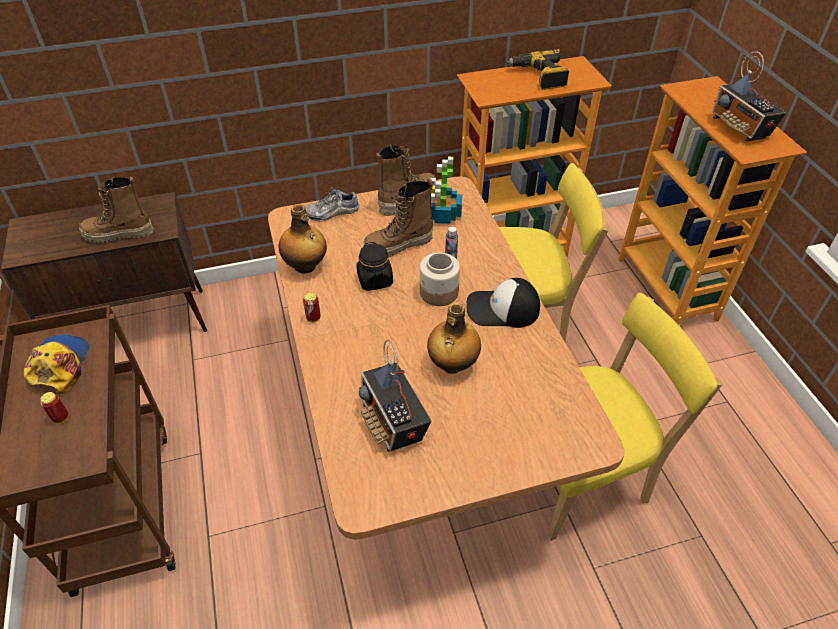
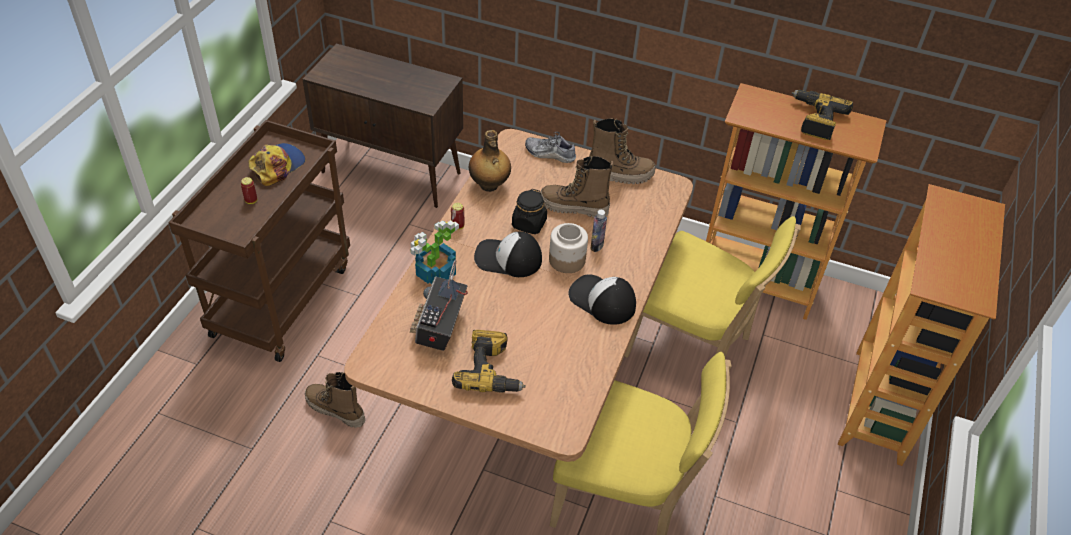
camera: 35 degrees right, 0 degrees up
boot [79,177,154,243] -> boot moved to [305,372,365,428]
bottle [427,303,481,374] -> none
potted plant [430,157,462,224] -> potted plant moved to [410,220,459,284]
radio [713,51,786,142] -> none
none -> power drill [452,330,526,393]
none -> cap [474,231,542,277]

